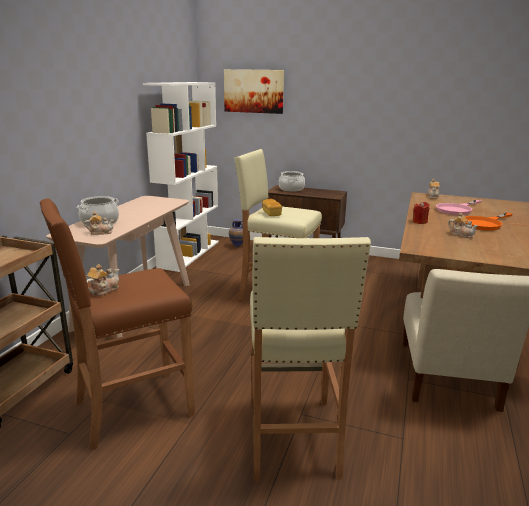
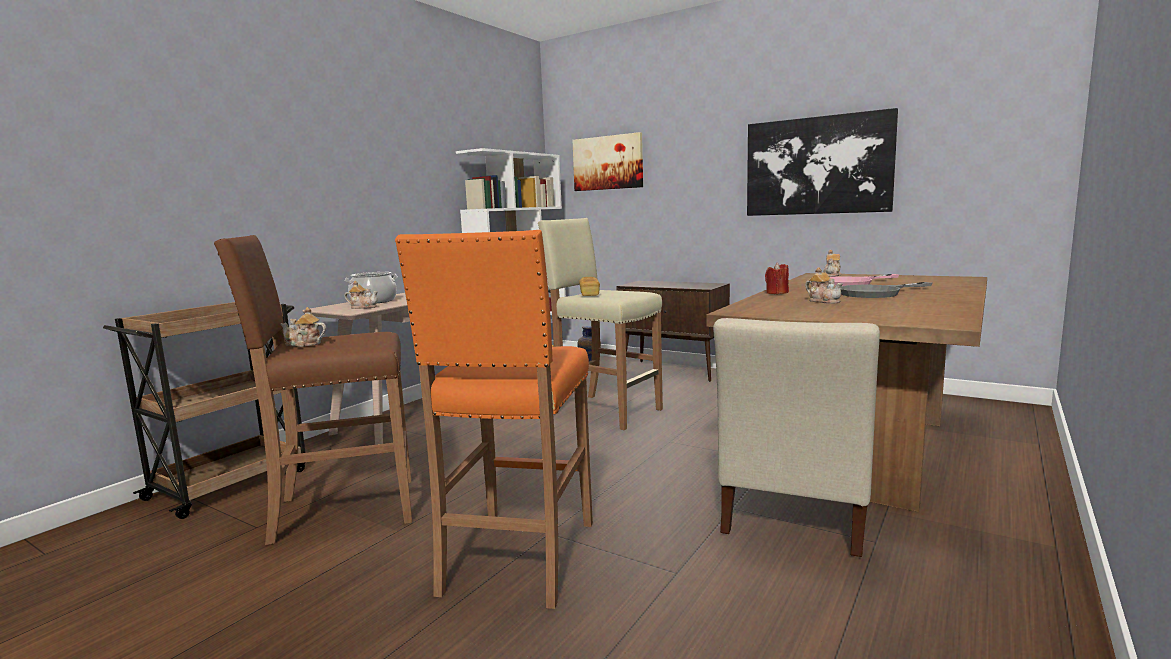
camera: 15 degrees right, 10 degrees down
teapot [87,264,119,296] -> teapot turned 135 degrees counterclockwise [281,307,327,347]
beige stool [250,237,371,481] -> orange stool [395,230,593,609]
cooking pot [279,171,305,192] -> none
orange frying pan [465,213,513,231] -> grey frying pan [841,282,932,298]
none -> picture [747,108,898,216]

